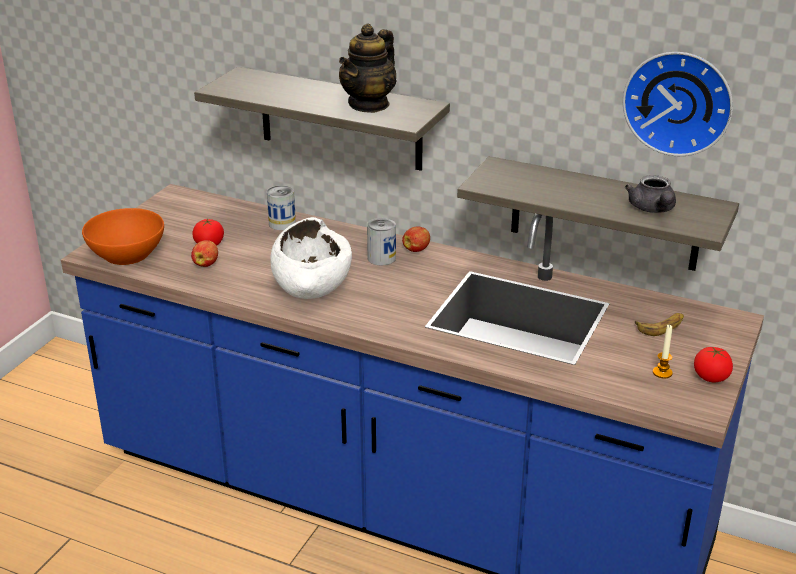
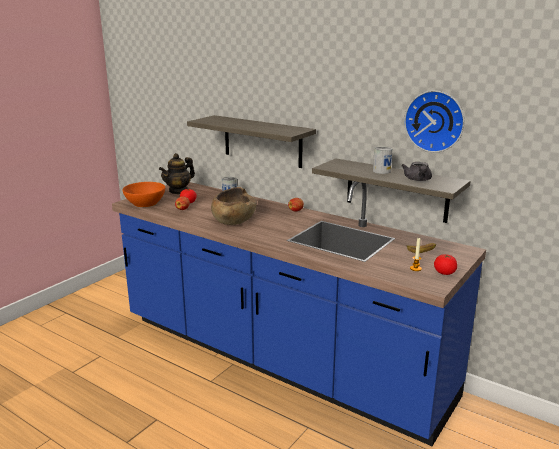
camera: 10 degrees right, 10 degrees down
white bowl [270,217,352,299] -> brown bowl [211,187,257,225]
teapot [339,23,397,113] -> teapot moved to [159,153,195,194]
can [367,218,396,265] -> can moved to [373,146,392,174]

